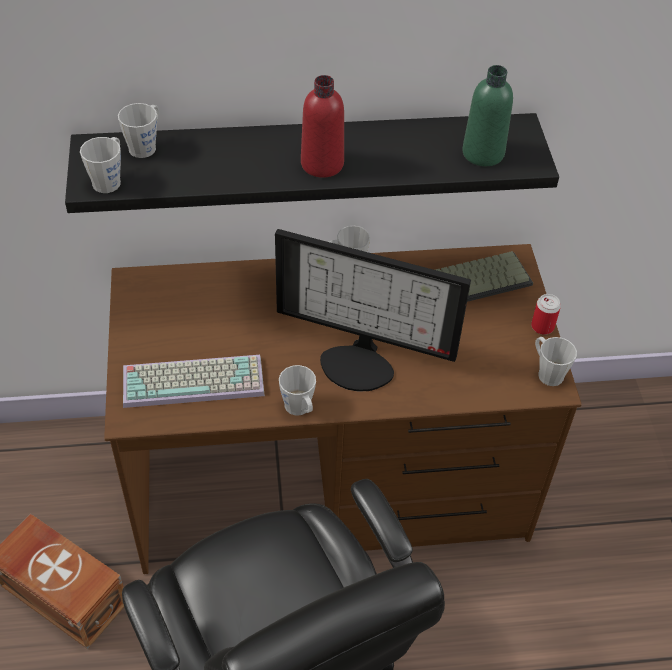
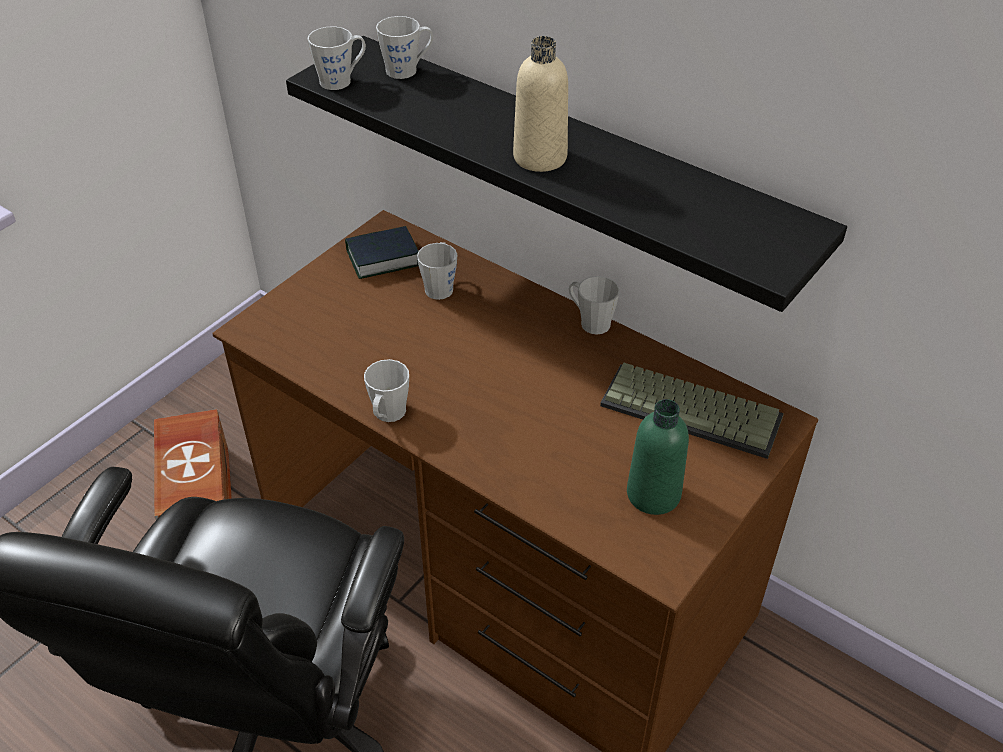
camera: 45 degrees right, 5 degrees down
keyboard [123,355,265,408] -> none
monitor [275,229,471,391] -> none
red bottle [301,75,344,178] -> beige bottle [513,36,568,172]
green bottle [462,65,513,166] -> green bottle moved to [627,399,689,515]
can [531,294,561,335] -> none
grey mug [535,337,577,386] -> grey mug moved to [417,242,457,300]
none -> book [345,226,419,279]

